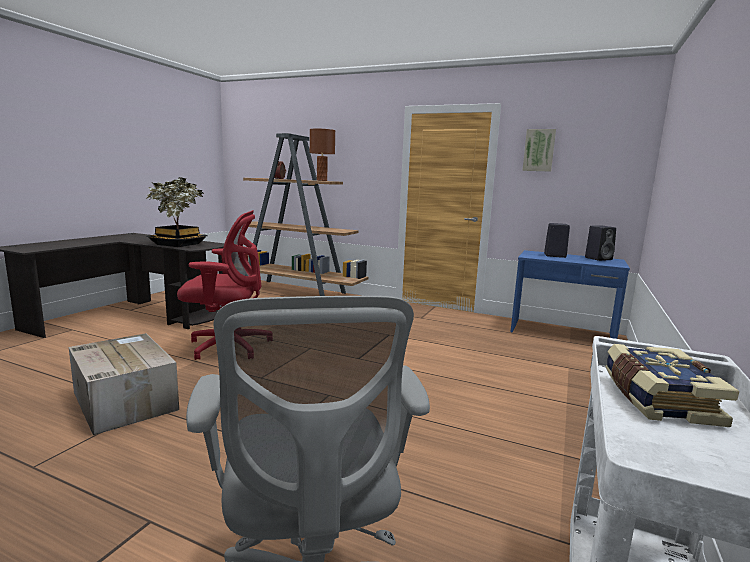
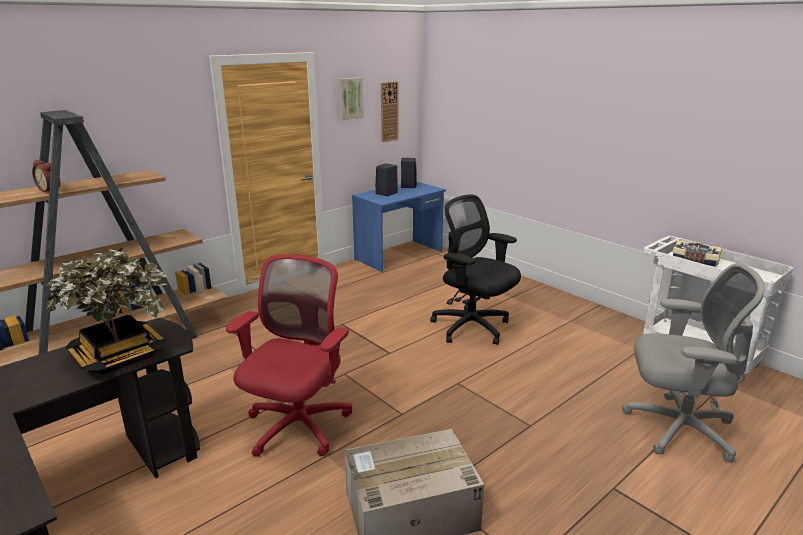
camera: 65 degrees left, 10 degrees up
brown table lamp [310,128,335,181] -> none
none -> wall clock [381,81,398,142]
none -> black office chair [430,194,521,345]

